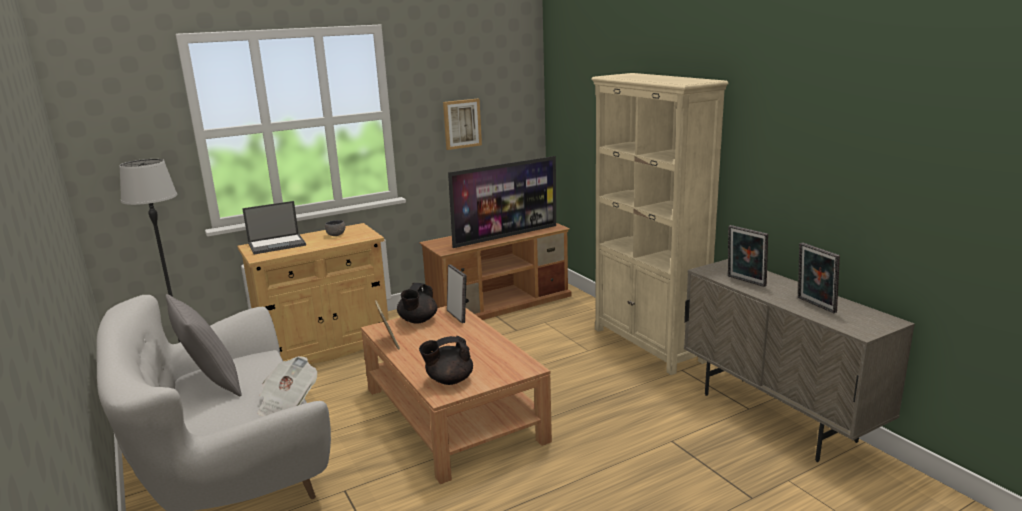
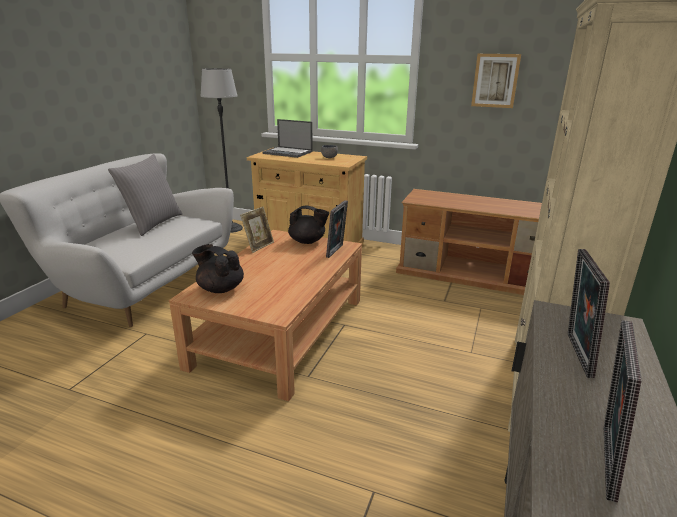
camera: 50 degrees right, 5 degrees up
newspaper [258,356,317,416] -> none
black teapot [397,283,437,324] -> black teapot turned 150 degrees counterclockwise [288,206,329,244]
television [448,156,556,248] -> none

